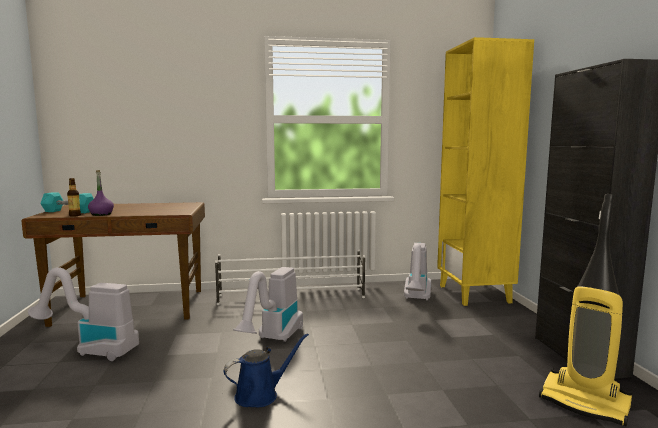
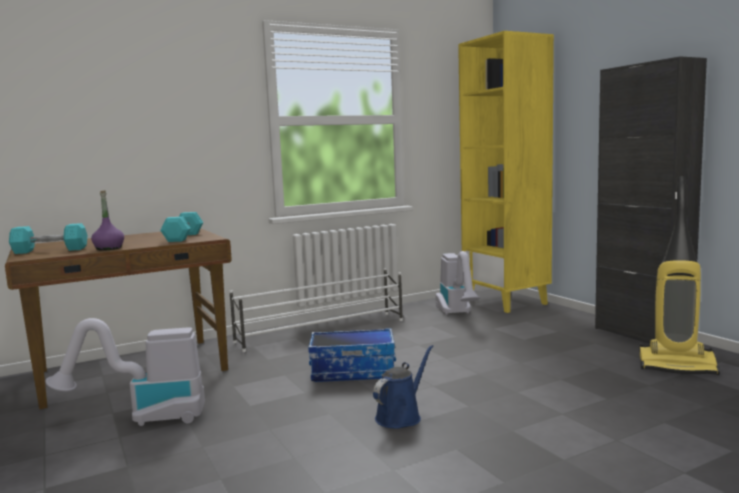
camera: 20 degrees left, 0 degrees up
bottle [67,178,81,217] -> none
vacuum cleaner [233,267,303,342] -> storage box [308,328,396,382]
none -> turquoise dumbbell [160,212,203,242]

